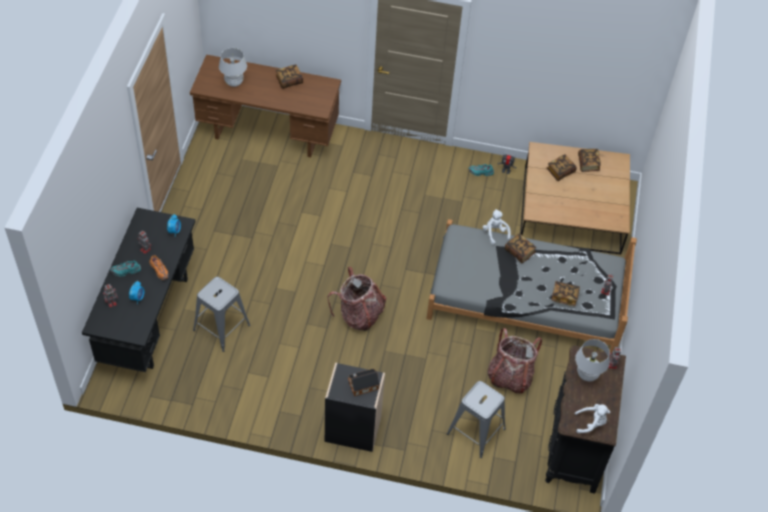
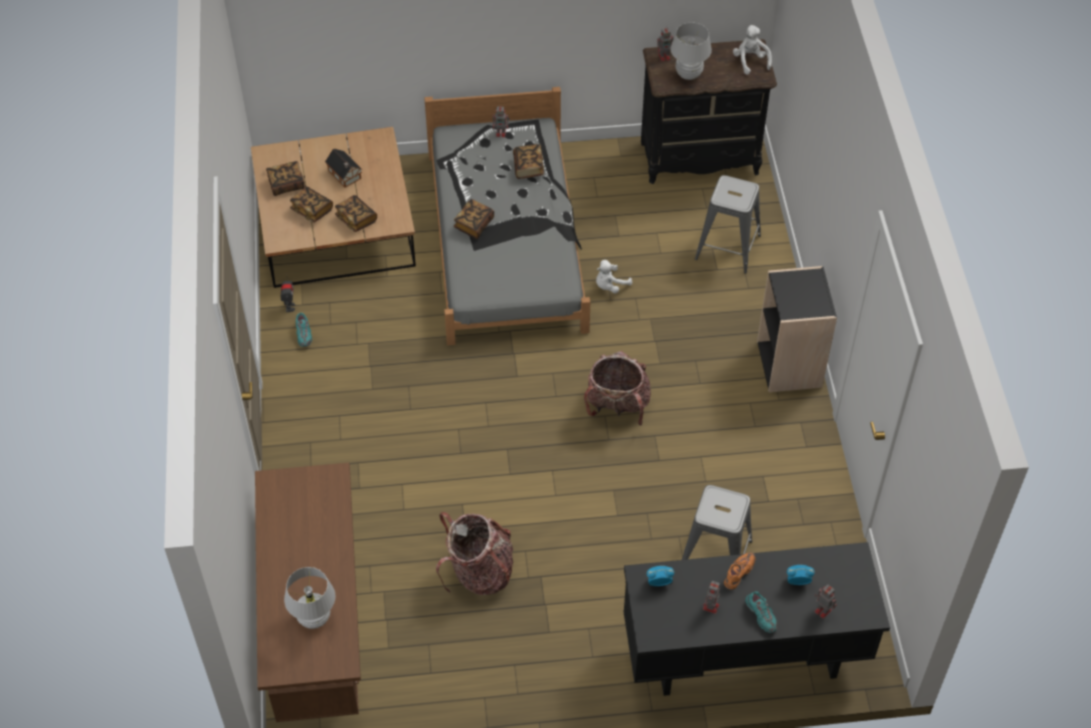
camera: 105 degrees left, 0 degrees up
book [275,65,303,89] -> book moved to [335,195,377,232]
toy house [348,369,380,396] -> toy house moved to [325,148,362,188]
white plush toy [483,209,511,245] -> white plush toy moved to [596,260,632,294]
backpack [487,328,542,394] -> backpack moved to [436,512,513,595]

